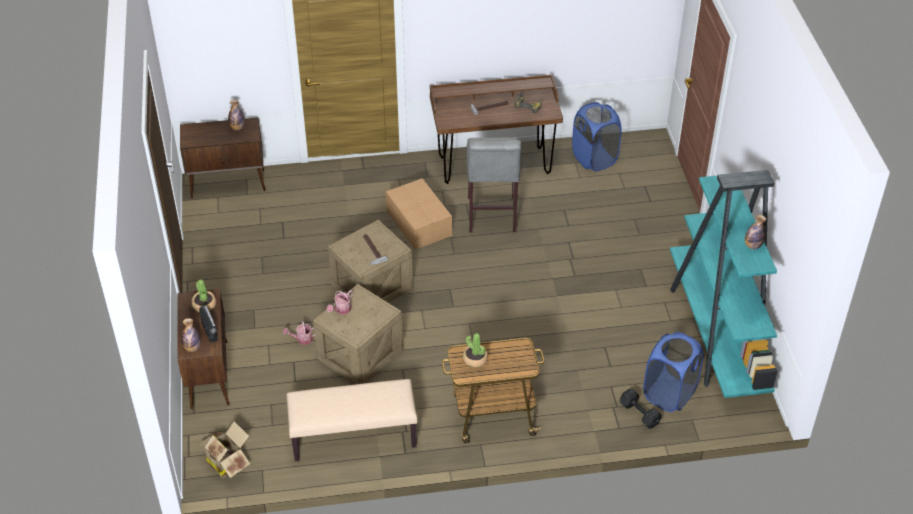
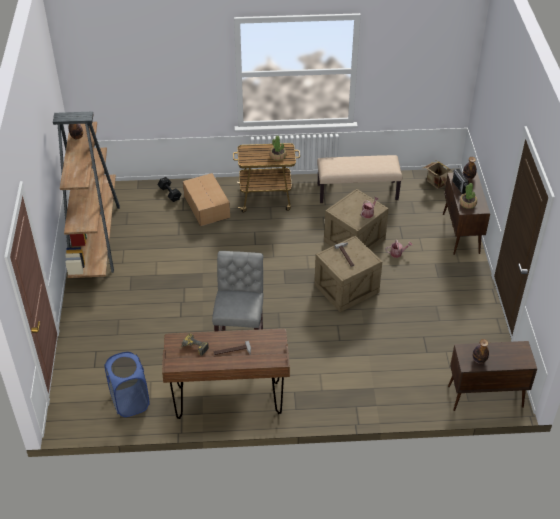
camera: 175 degrees left, 0 degrees up
cardboard box [386,179,452,250] -> cardboard box moved to [183,173,230,226]
blue laundry basket [643,332,704,412] -> none
turquoise bookcase [670,170,778,398] -> brown bookcase [53,111,120,278]

